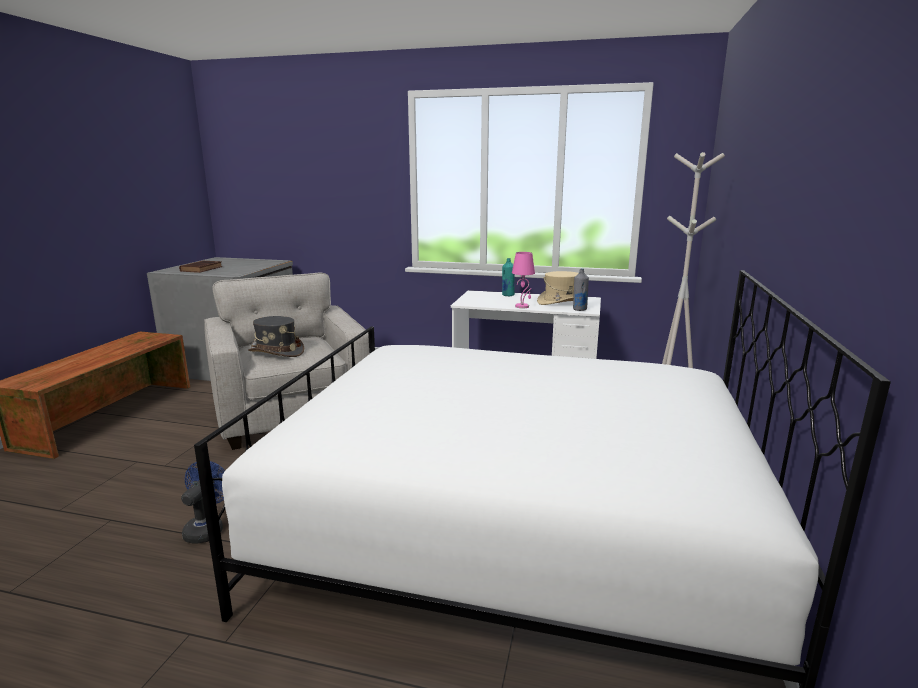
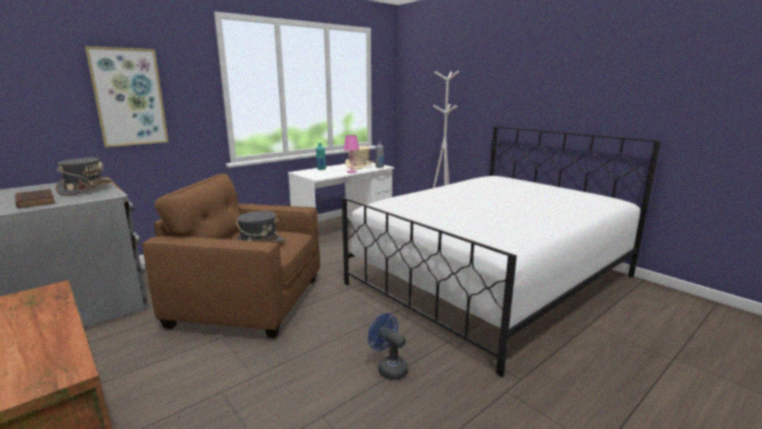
camera: 55 degrees left, 0 degrees up
grey armchair [204,273,369,450] -> brown armchair [142,173,320,338]
none -> grey hat [56,158,111,196]
none -> picture [85,46,169,147]

